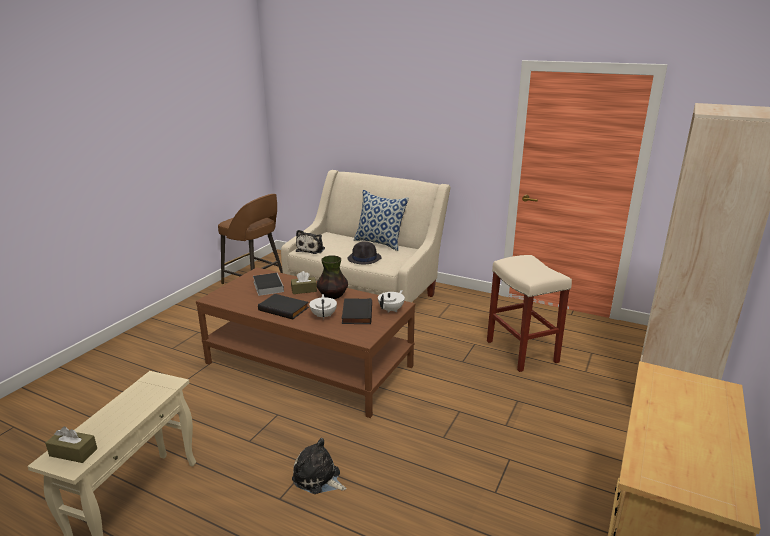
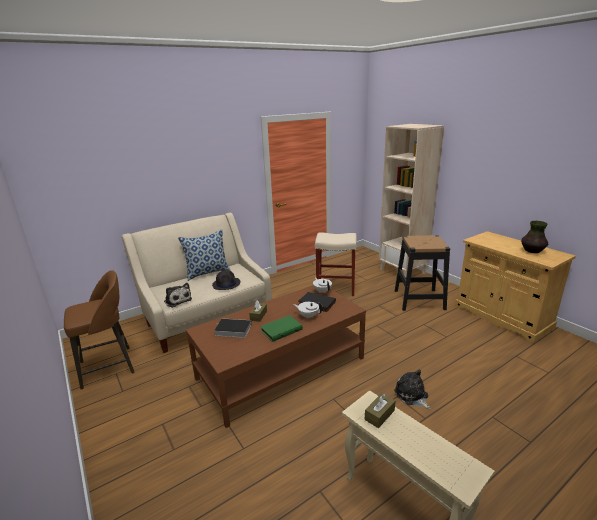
camera: 60 degrees left, 0 degrees up
brown tissue box [45,426,97,463] -> brown tissue box moved to [365,393,395,428]
black book [258,294,309,319] -> green book [260,315,303,342]
plush toy [292,438,346,494] -> plush toy turned 90 degrees clockwise [394,370,431,409]
vase [317,255,348,299] -> vase moved to [521,221,548,253]
none -> black stool [395,235,450,311]

